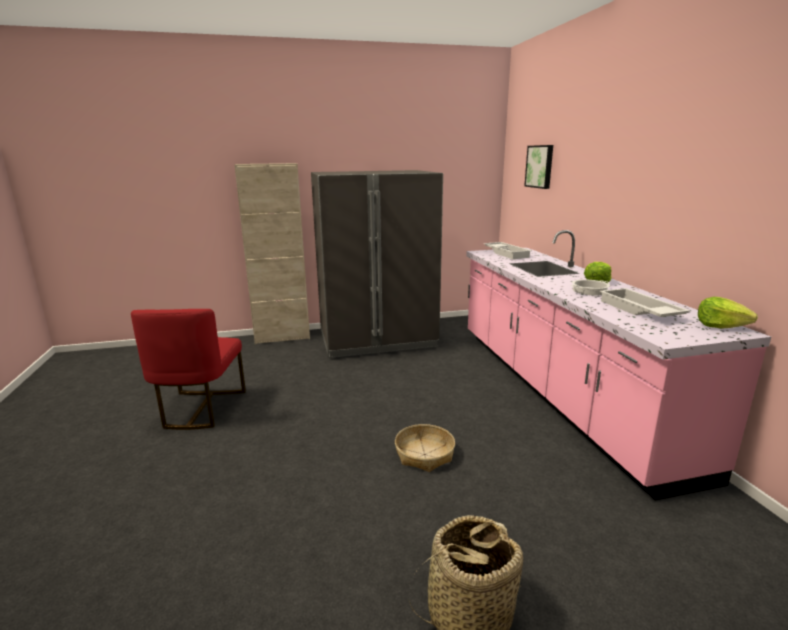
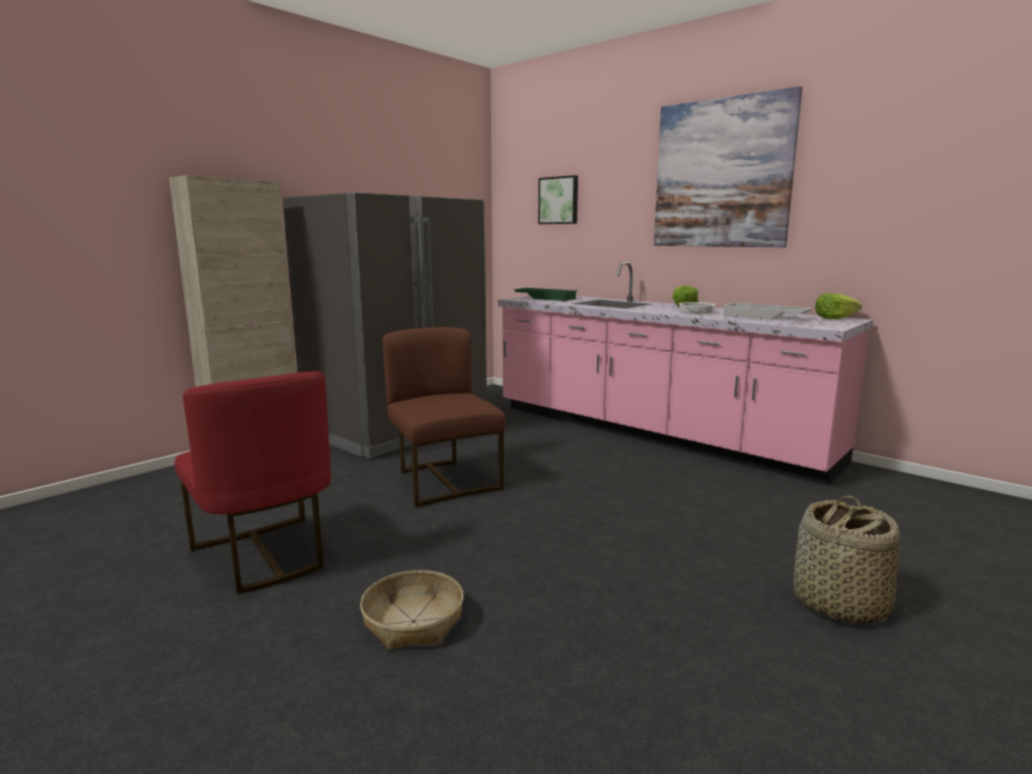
camera: 35 degrees left, 5 degrees down
basket [395,424,455,472] -> basket moved to [360,570,464,650]
white tray [484,242,532,259] -> green tray [513,288,577,301]
none -> brown chair [383,327,506,508]
none -> picture [654,86,803,247]

